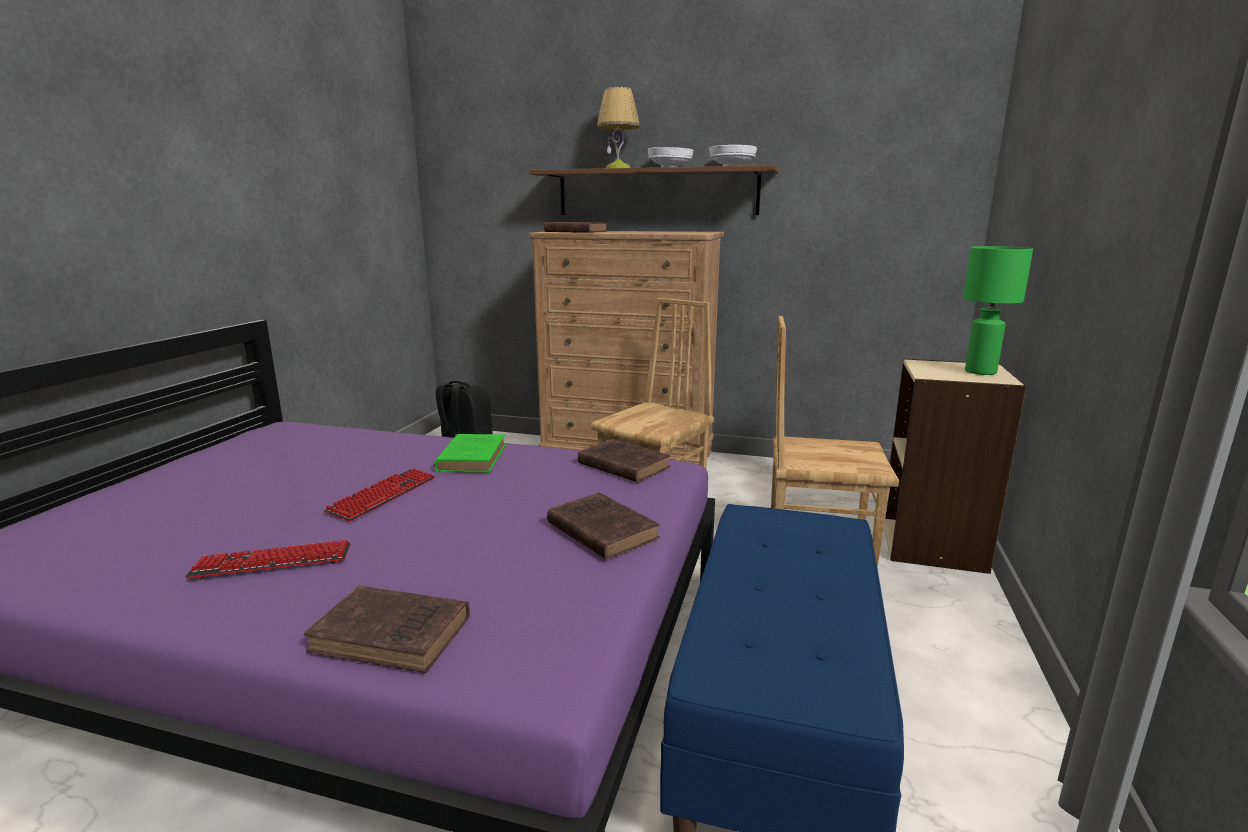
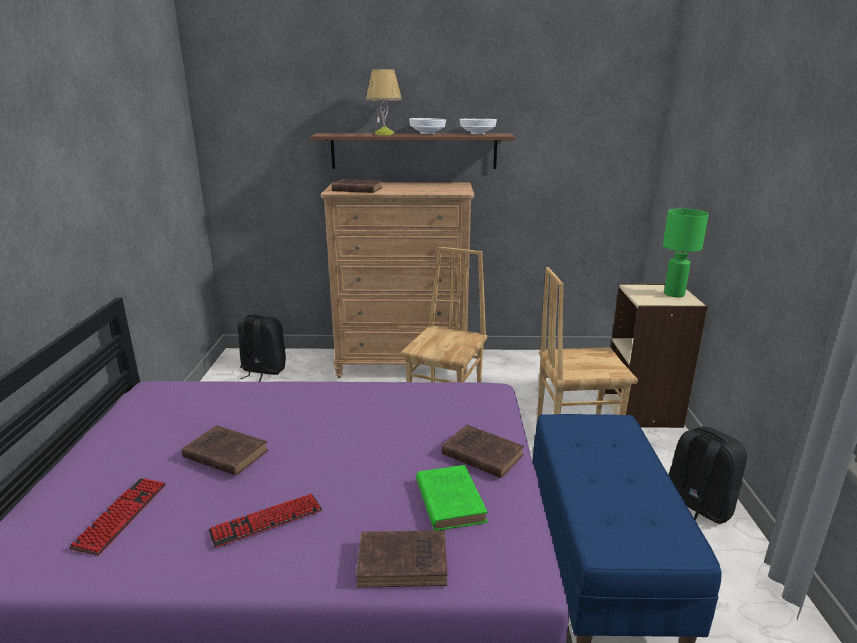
camera: 15 degrees left, 5 degrees up
keyboard [324,468,435,521] -> keyboard moved to [69,478,166,556]
green book [434,434,506,473] -> green book moved to [416,465,488,531]
brown book [578,439,671,483] -> brown book moved to [182,425,269,476]
none -> black backpack [669,426,747,524]

